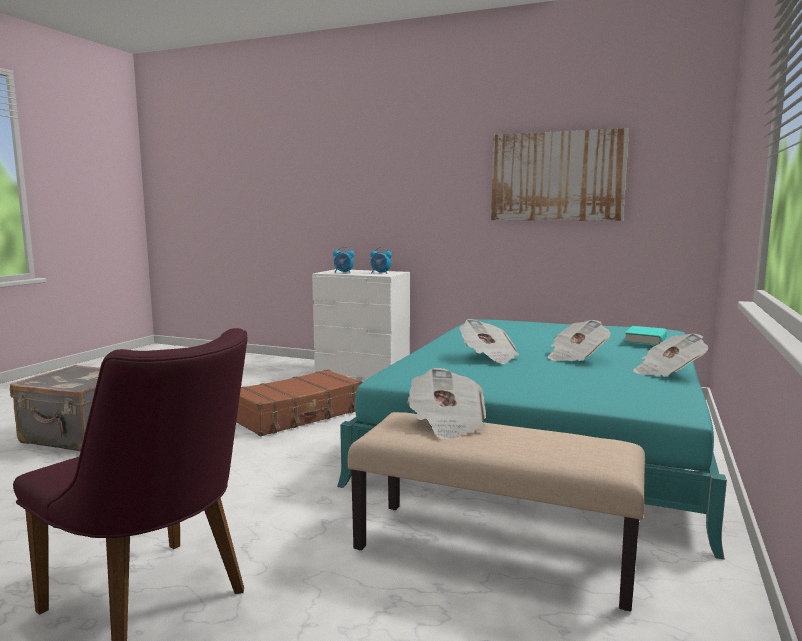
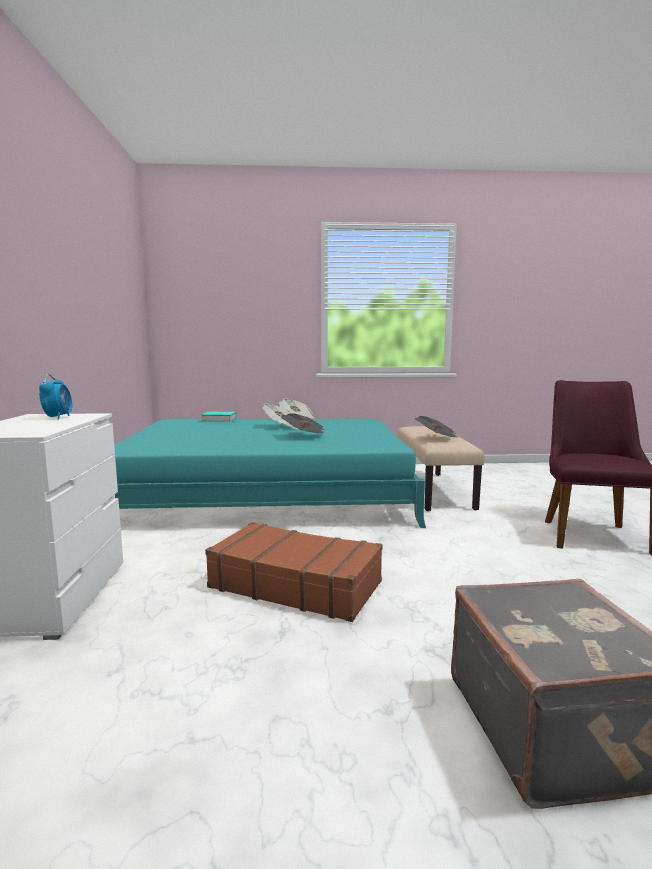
camera: 115 degrees left, 0 degrees up
alarm clock [333,247,355,273] -> none
picture [491,128,629,221] -> none

